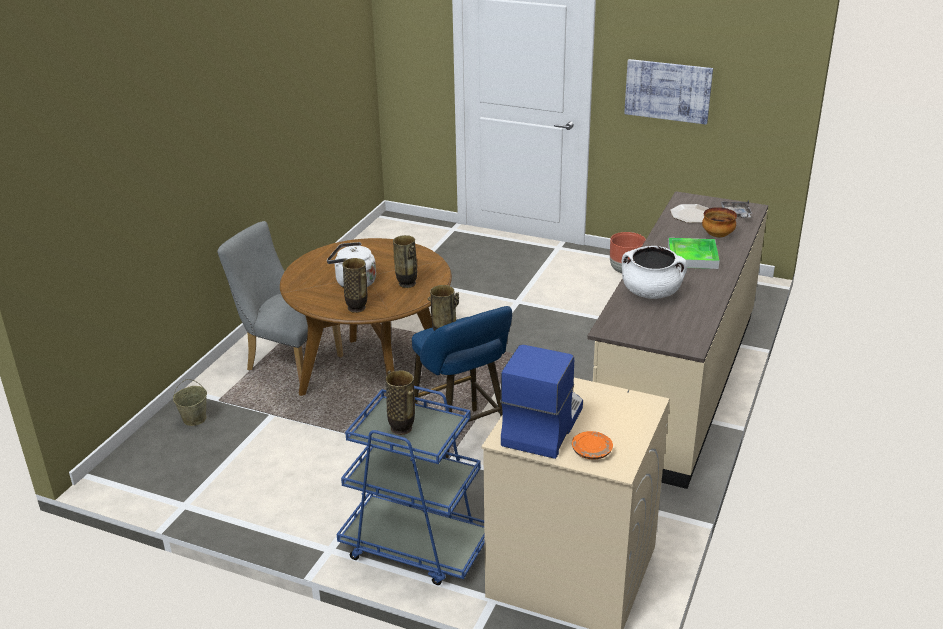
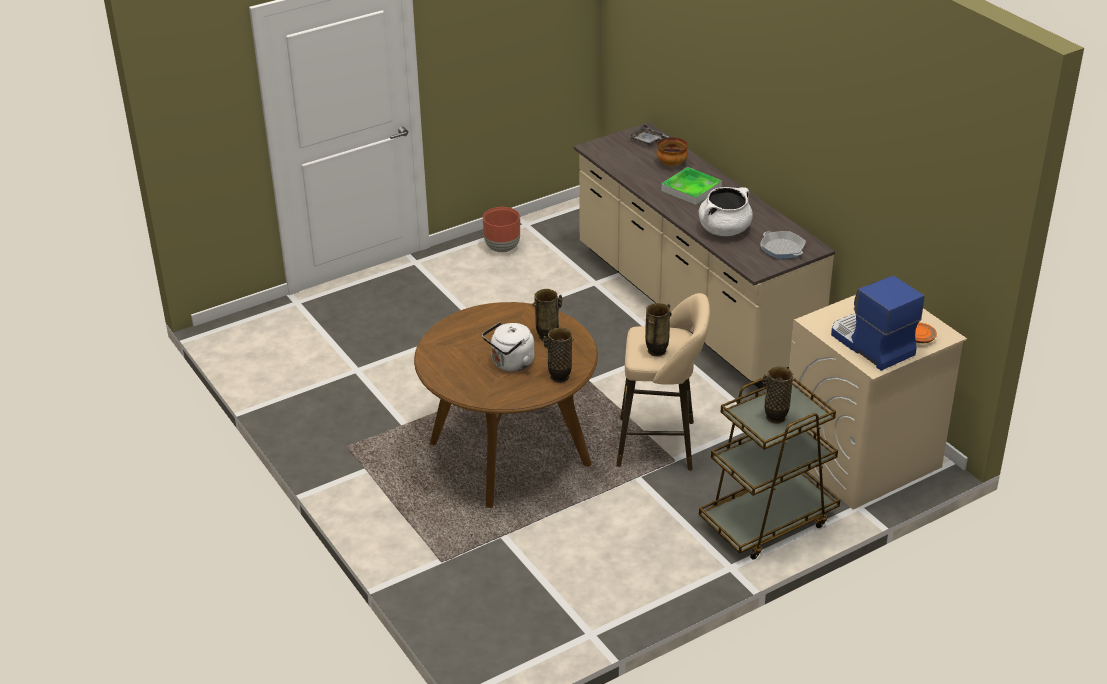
camera: 55 degrees left, 5 degrees up
beige bucket [173,379,207,426] -> none
grey chair [217,221,343,383] -> none
blue cart [337,386,485,585] -> brown cart [699,378,840,560]
blue stool [412,306,512,458] -> beige stool [616,293,710,470]
picture [624,59,713,125] -> none
plate [670,204,709,223] -> none
none -> frying pan [760,231,806,259]

